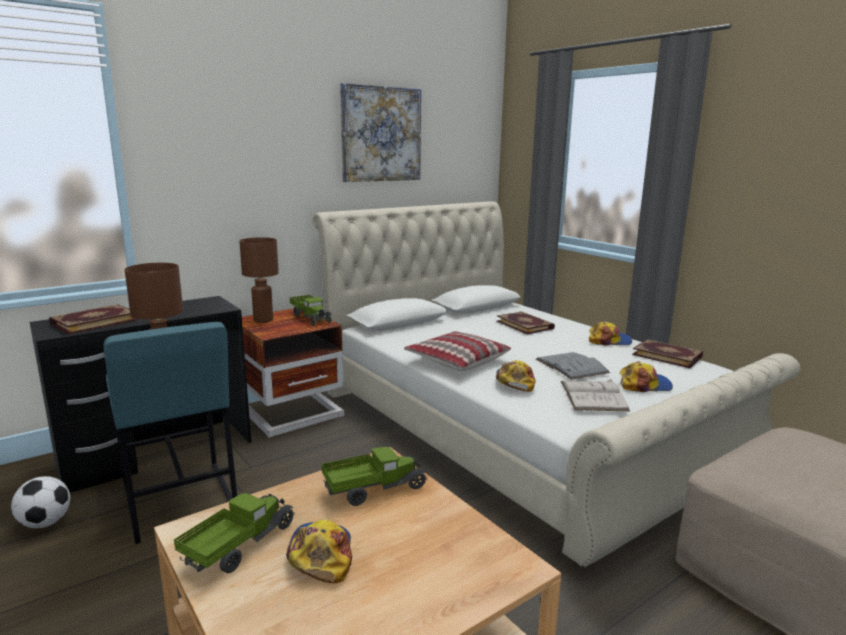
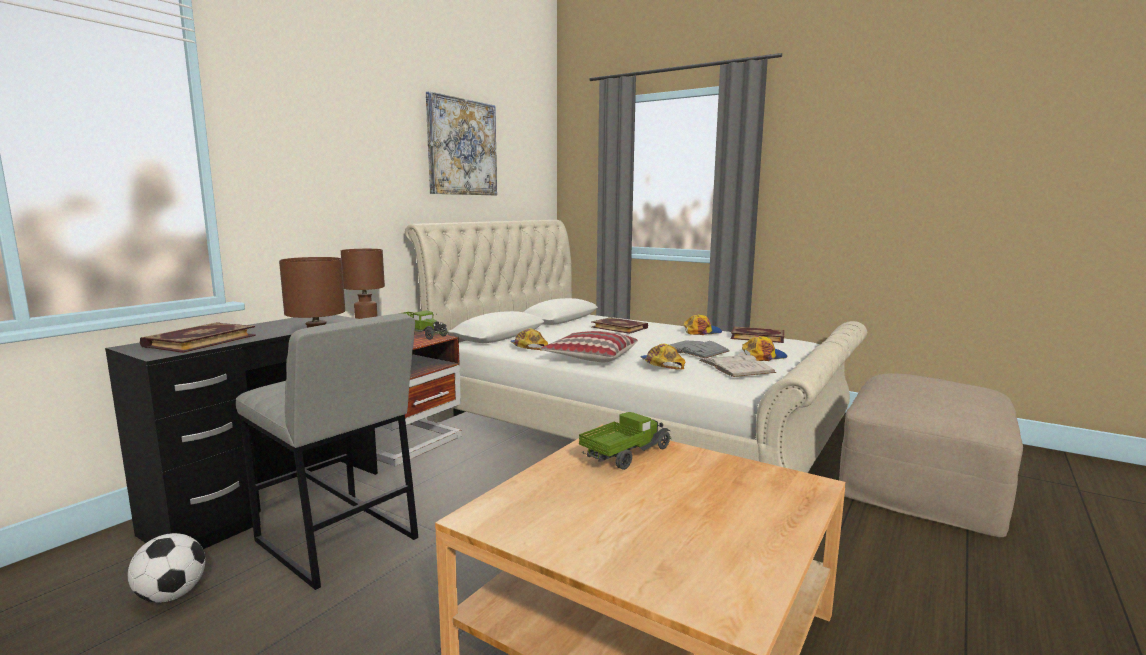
camera: 20 degrees left, 5 degrees down
blue stool [104,322,237,544] -> grey stool [236,313,418,590]
toy truck [174,493,295,573] -> none
cap [286,519,352,583] -> cap moved to [510,329,548,350]

